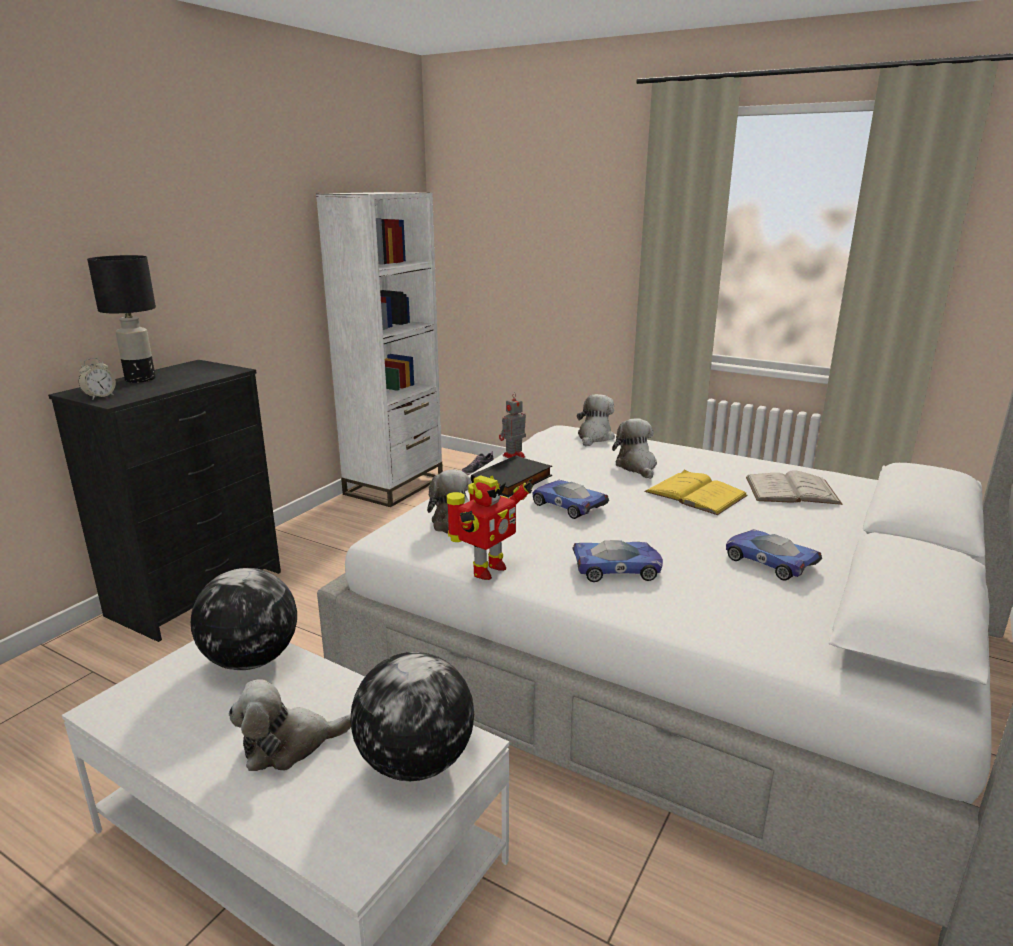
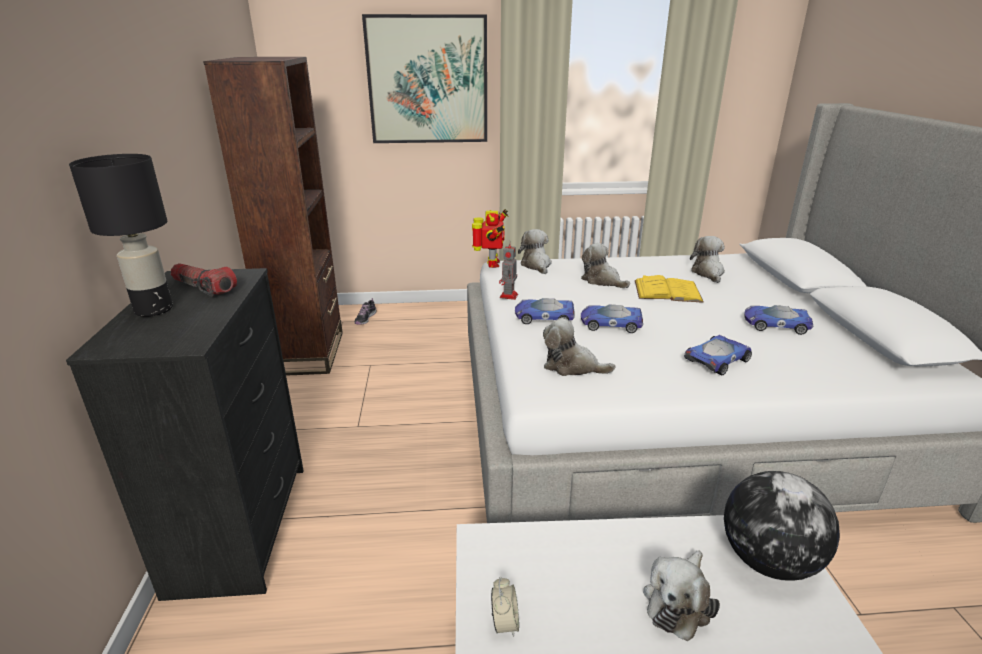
camera: 35 degrees left, 5 degrees up
alarm clock [79,358,116,400] -> alarm clock moved to [491,577,519,637]
globe [191,568,297,670] -> none
white bookcase [316,192,443,507] -> brown bookcase [203,57,343,376]
toy robot [447,475,534,580] -> toy robot moved to [472,209,508,268]
black book [470,455,552,497] -> toy car [515,298,575,324]
white book [746,470,843,505] -> plush toy [690,236,725,283]
none -> flashlight [171,263,237,297]
none -> picture [362,14,487,143]

